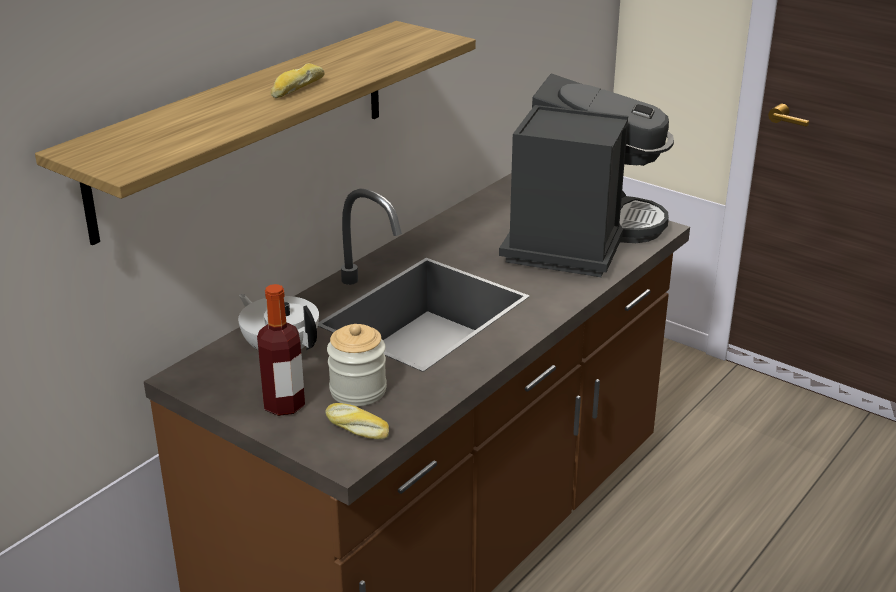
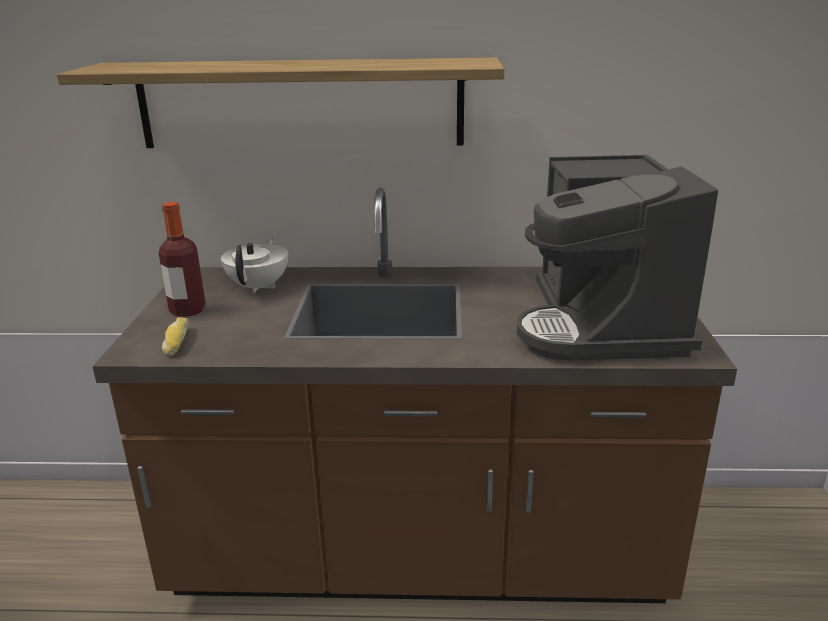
camera: 55 degrees right, 5 degrees down
bread [271,63,325,98] -> none
jar [327,324,387,406] -> none
coffee machine [499,73,674,277] -> coffee machine turned 105 degrees clockwise [517,155,718,361]

